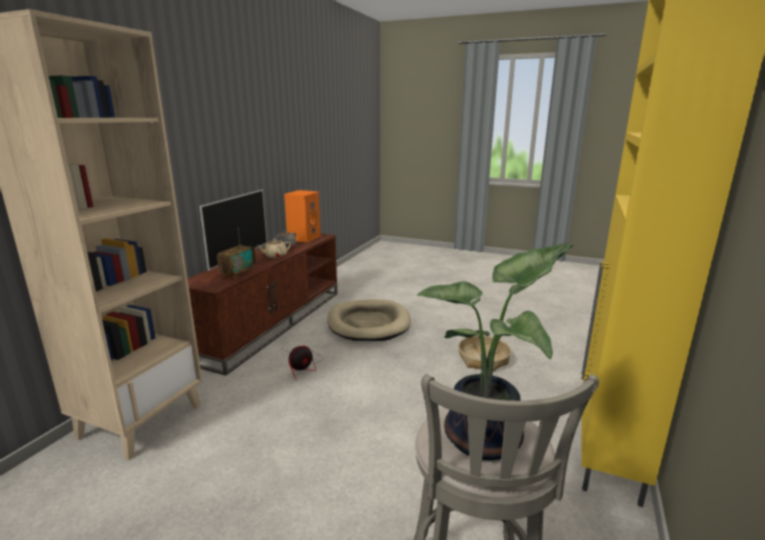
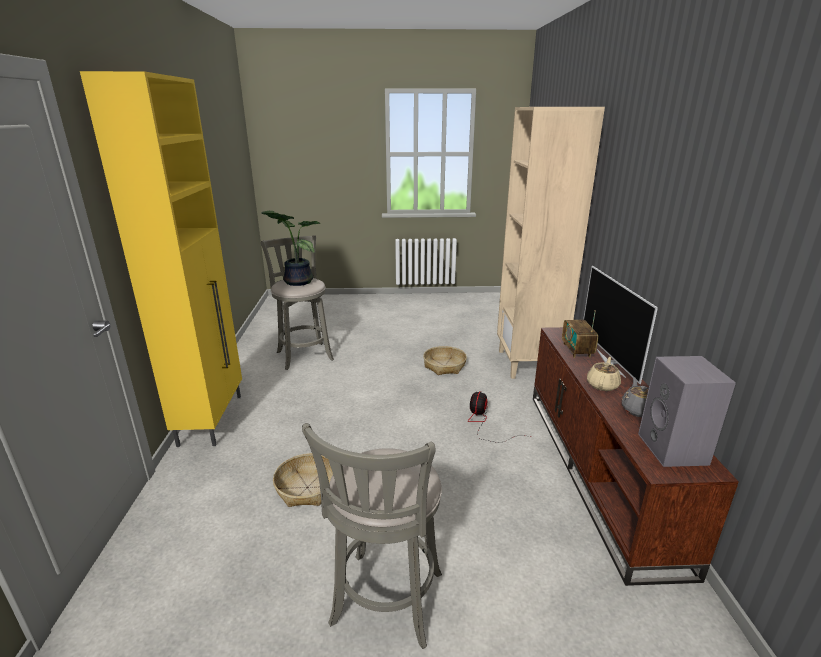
camera: 155 degrees right, 5 degrees up
orange speaker [284,190,320,242] -> grey speaker [638,356,736,467]
beige dog bed [327,299,411,341] -> none
none -> grey stool [302,423,442,649]
none -> basket [423,346,467,375]

